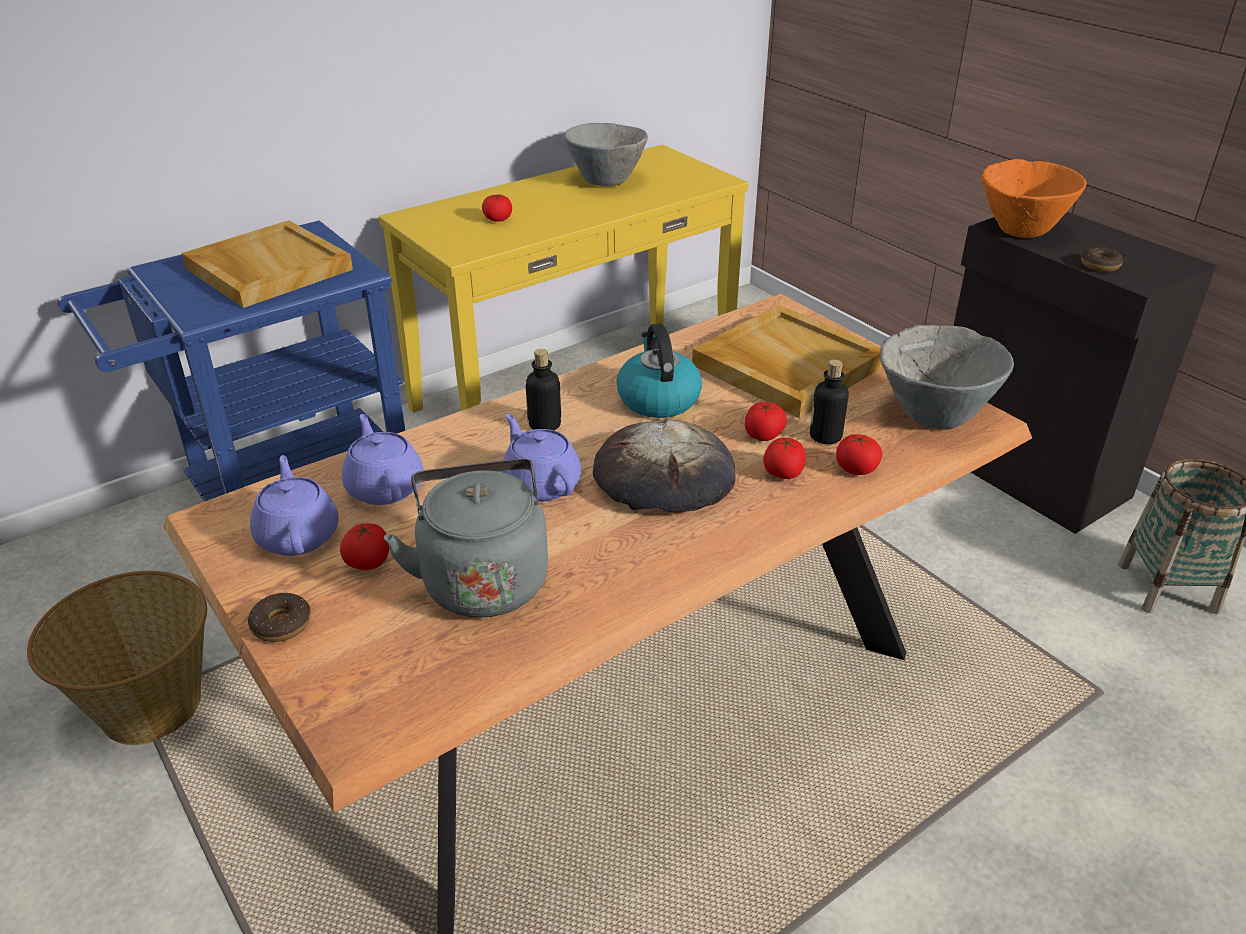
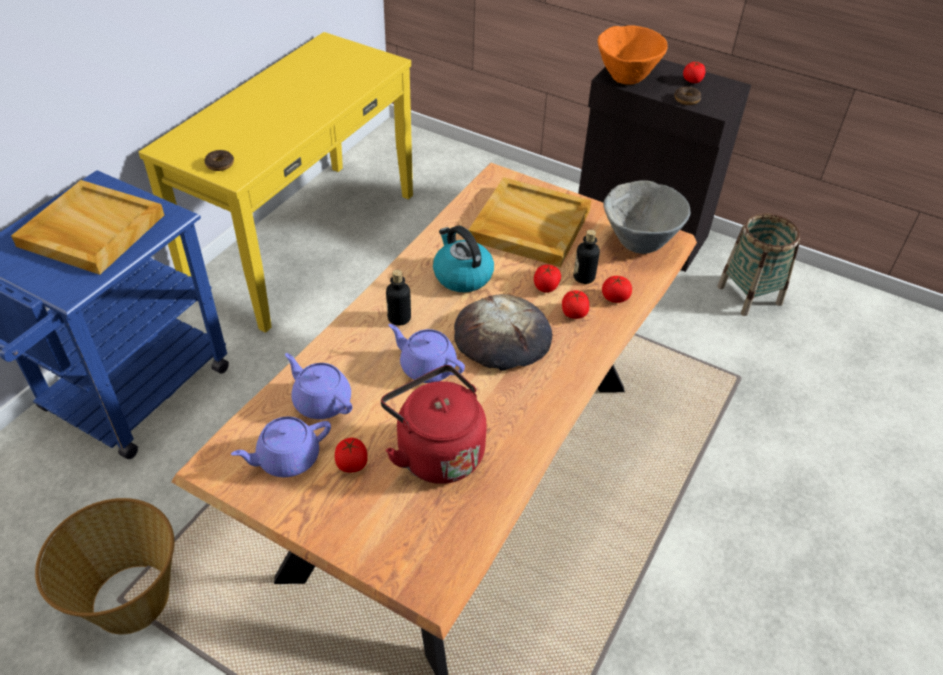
camera: 25 degrees left, 10 degrees up
donut [248,593,311,642] -> donut moved to [204,150,234,171]
purple teapot [250,455,338,556] -> purple teapot turned 75 degrees counterclockwise [231,417,331,477]
grey kettle [384,459,548,618] -> red kettle [381,365,487,484]
tomato [482,194,512,222] -> tomato moved to [683,61,705,83]
grey bowl [564,123,648,186] -> none

